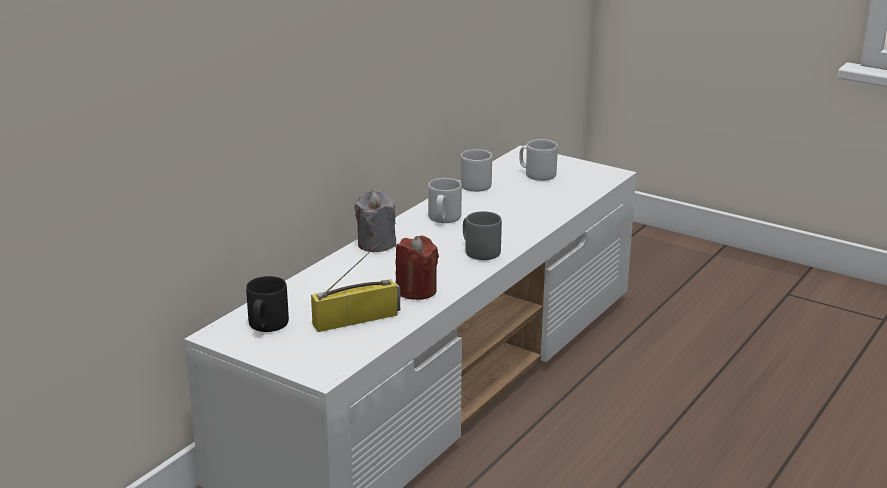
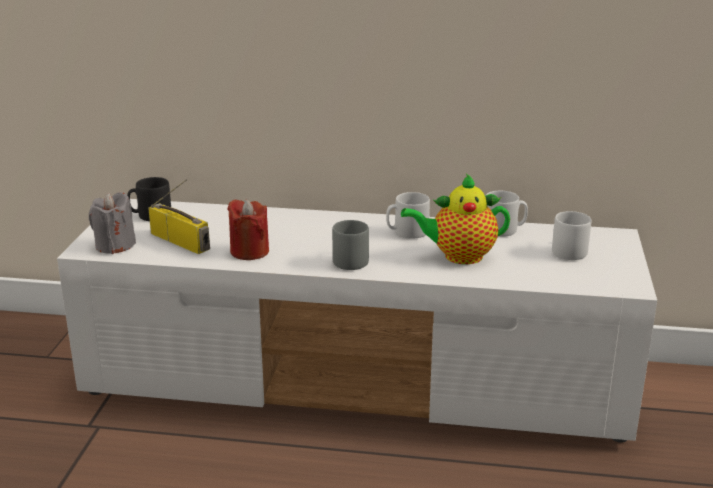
camera: 65 degrees right, 0 degrees up
grey candle [355,190,396,252] -> grey candle moved to [89,192,136,254]
none -> teapot [401,174,510,264]

